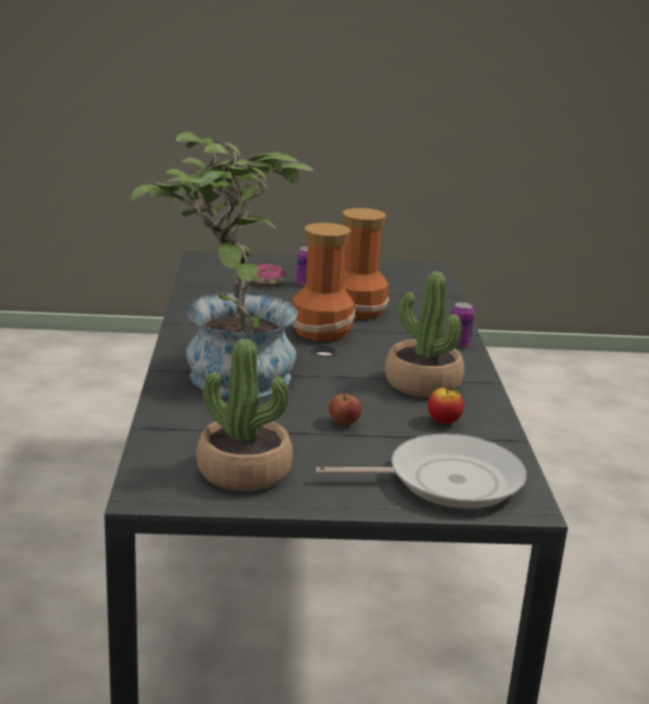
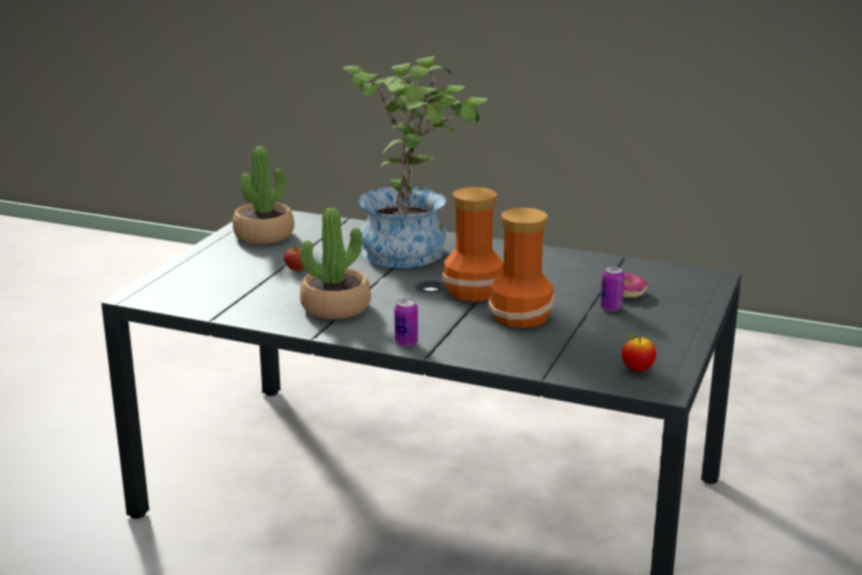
camera: 115 degrees right, 0 degrees up
frying pan [316,434,527,509] -> none
apple [428,387,464,424] -> apple moved to [622,334,656,371]

